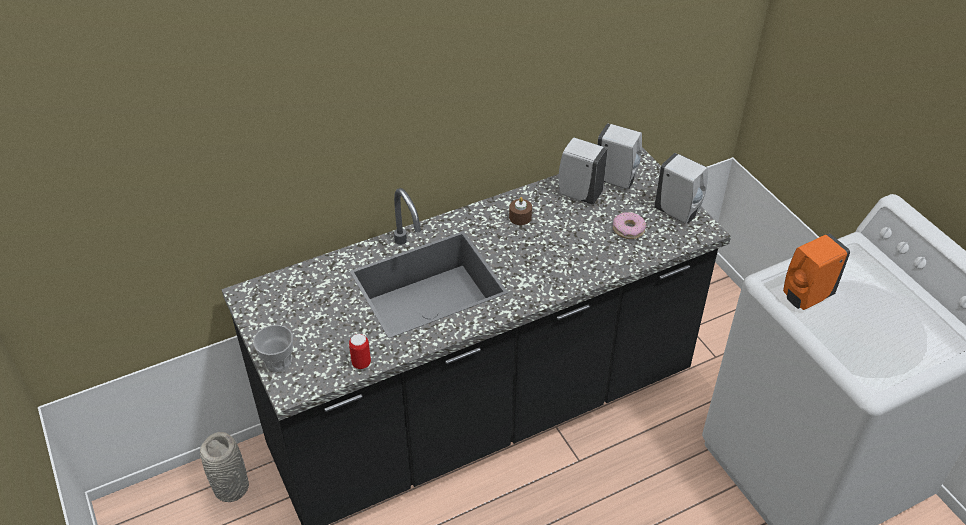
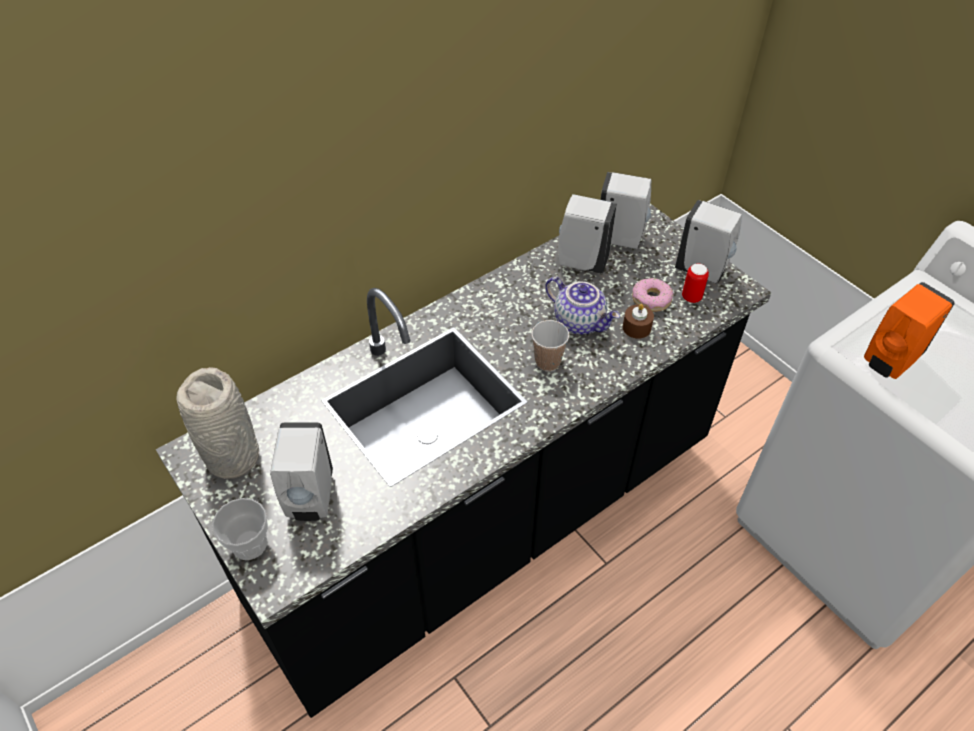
camera: 10 degrees left, 5 degrees up
grey vase [200,432,249,502] -> grey vase moved to [176,367,259,479]
can [349,334,371,369] -> can moved to [682,263,709,303]
brown candle [509,197,532,225] -> brown candle moved to [623,304,654,339]
none -> white soap dispenser [270,423,333,521]
none -> cup [531,320,569,371]
none -> teapot [545,277,620,335]

